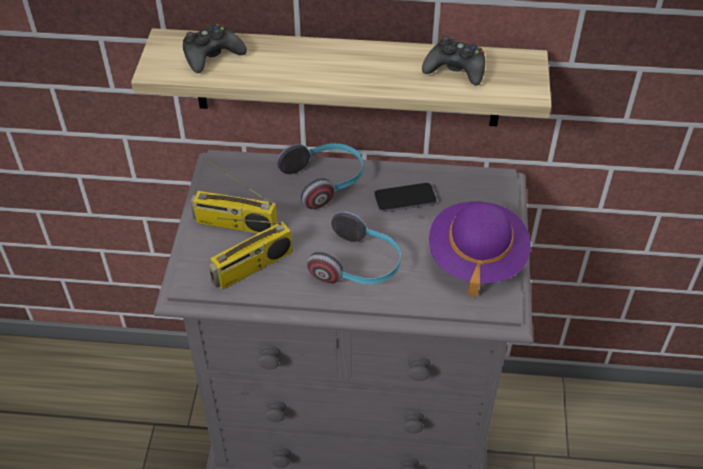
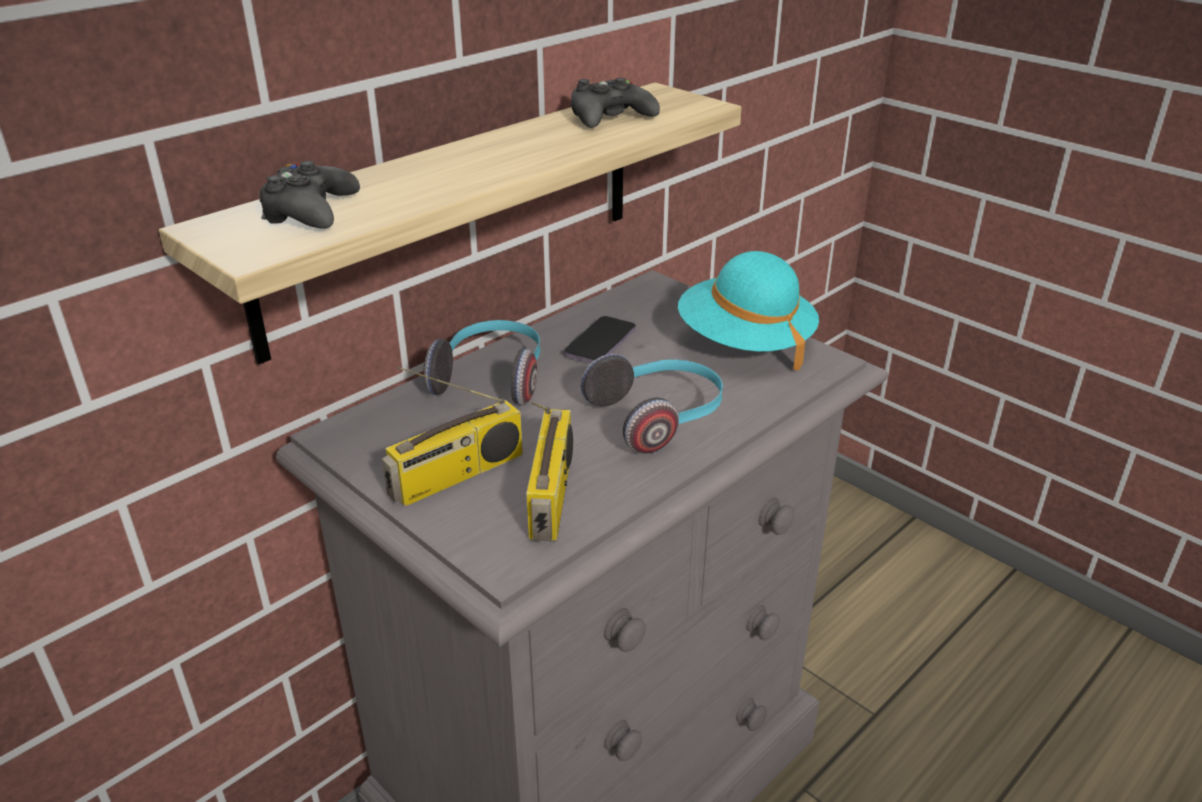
camera: 50 degrees left, 15 degrees down
purple hat [429,202,531,298] -> turquoise hat [678,251,819,370]

